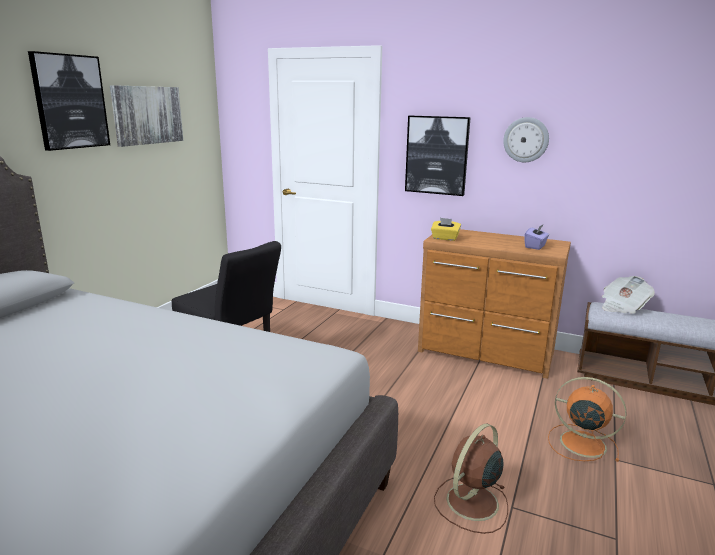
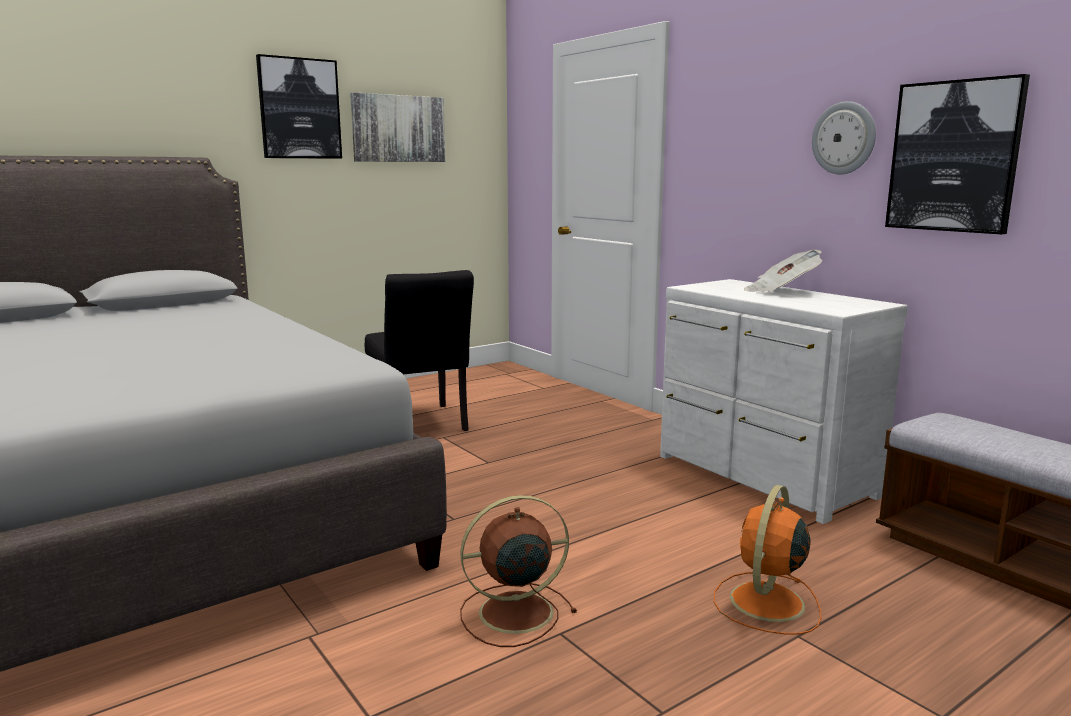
camera: 30 degrees right, 5 degrees down
picture [405,116,471,196] -> picture moved to [885,74,1030,234]
brown dresser [418,229,571,379] -> white dresser [660,279,908,524]
yellow tissue box [431,218,461,241] -> none
purple tissue box [525,224,549,250] -> none
orange fan [548,377,626,462] -> orange fan turned 120 degrees counterclockwise [714,485,821,635]
newspaper [602,276,655,314] -> newspaper moved to [744,250,822,292]

